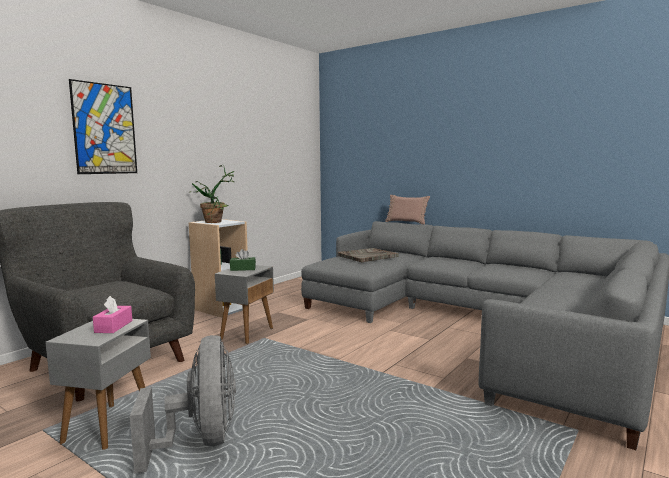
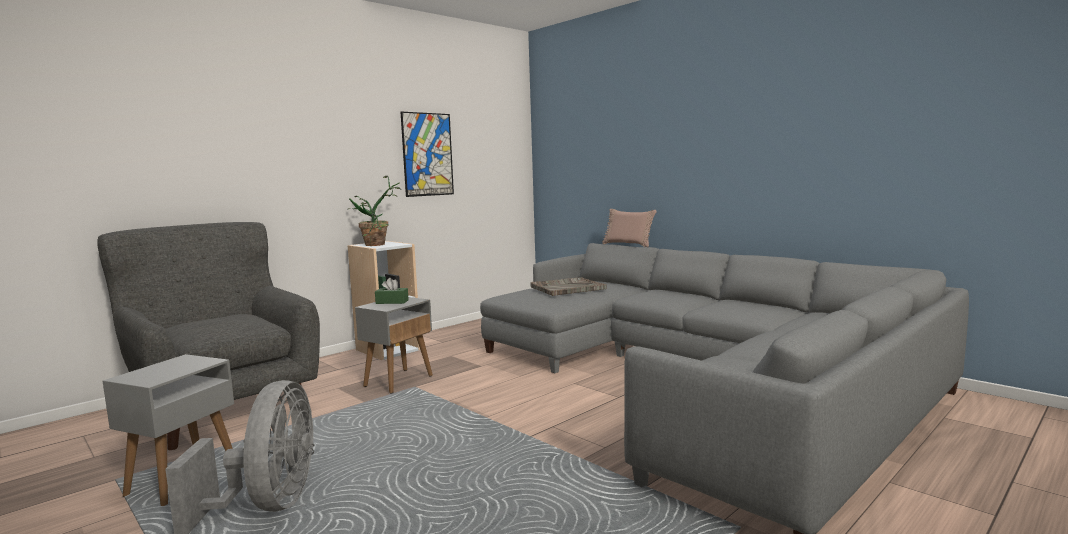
camera: 10 degrees right, 0 degrees up
picture [69,79,137,174] -> picture moved to [401,111,454,197]
pink tissue box [93,296,132,333] -> none

